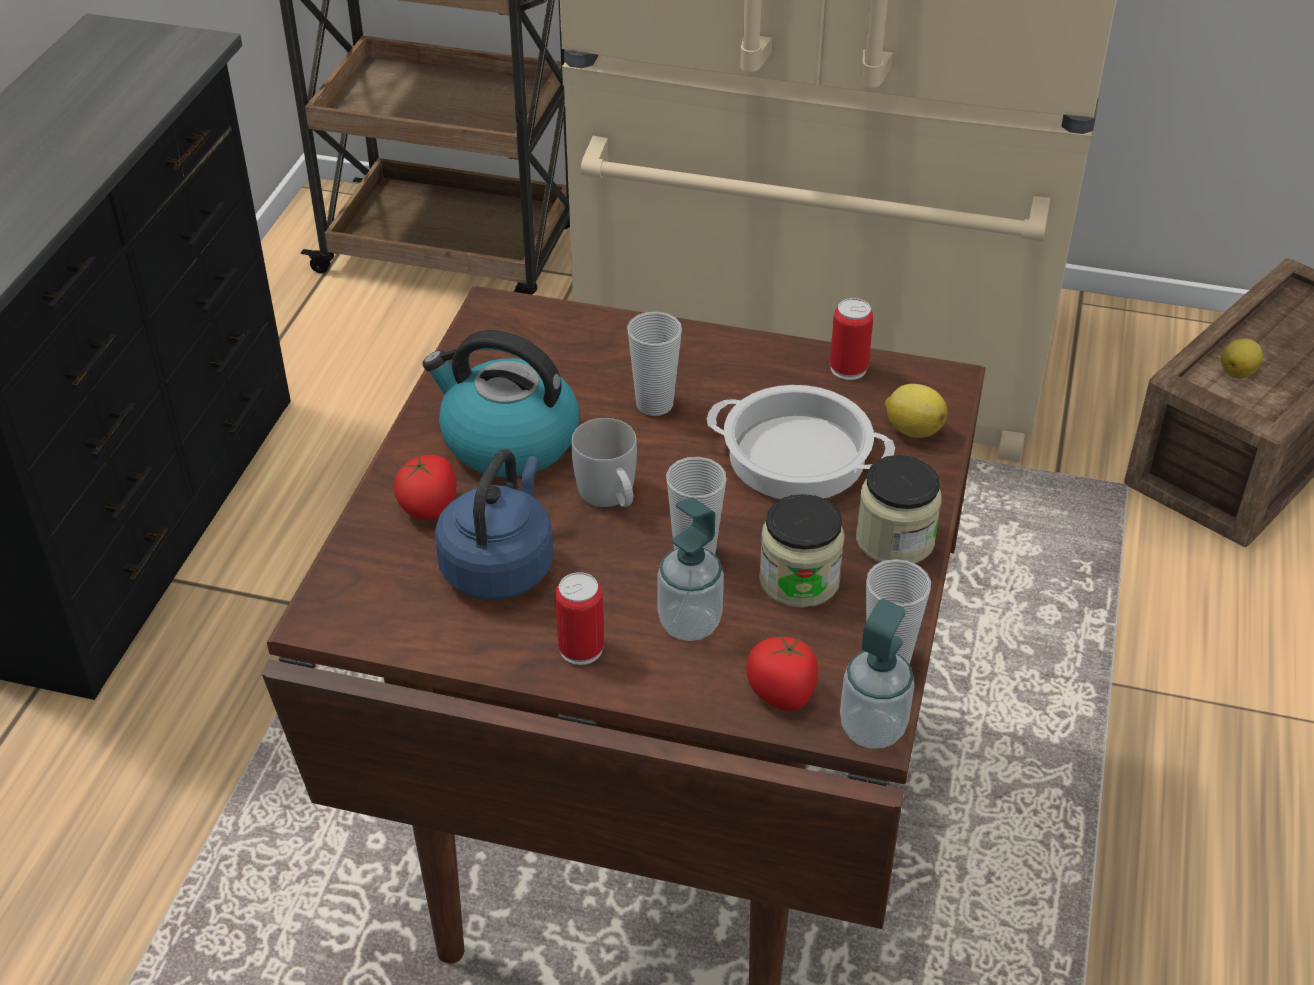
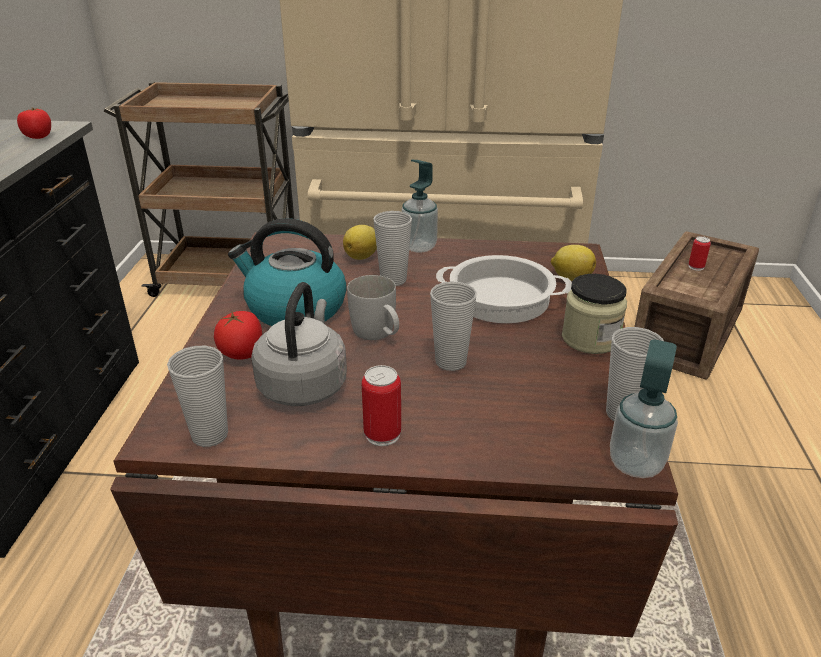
camera: 10 degrees left, 10 degrees down
blue kettle [435,449,554,600] -> grey kettle [251,282,347,406]
soap dispenser [658,498,724,641] -> soap dispenser moved to [401,160,438,253]
tomato [746,634,818,711] -> tomato moved to [17,107,51,139]
jar [759,494,845,608] -> none
can [830,298,873,380] -> can moved to [689,236,711,271]
lemon [1221,339,1263,379] -> lemon moved to [343,225,377,260]
none -> cup [167,346,228,447]

